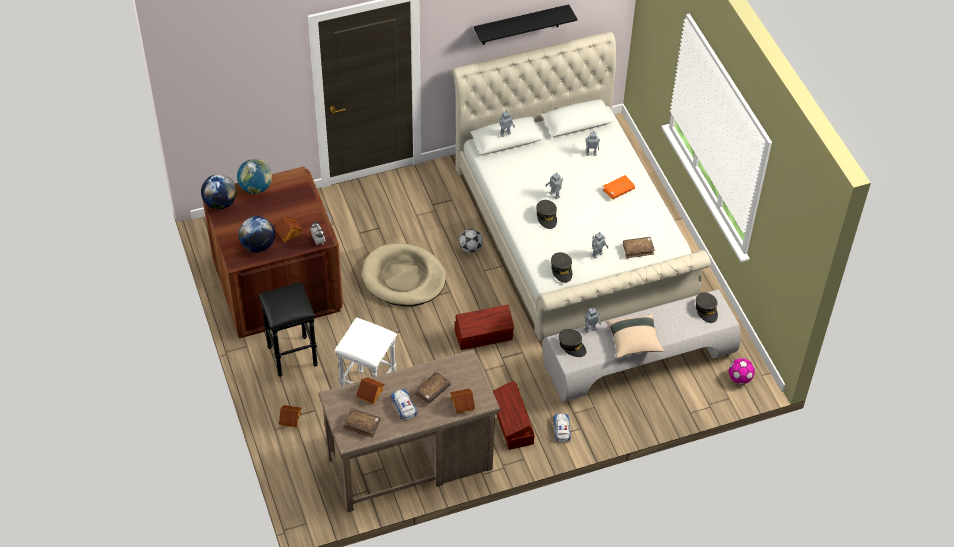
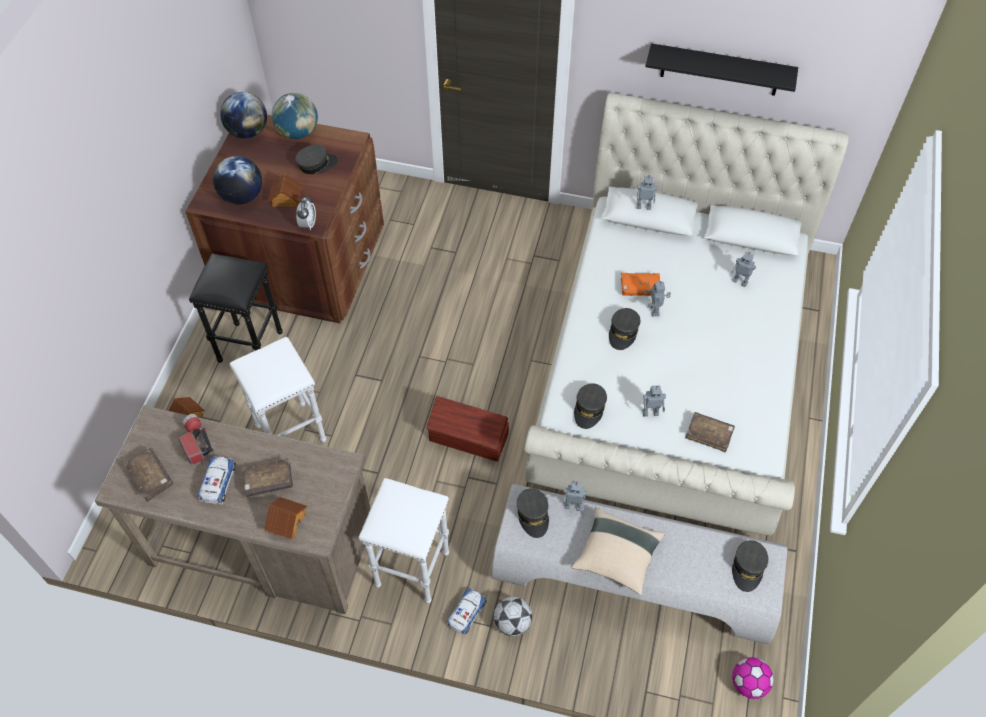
camera: 35 degrees right, 5 degrees up
toy house [356,377,385,404] -> flashlight [179,414,214,464]
beige dog bed [362,243,446,306] -> none
football [459,229,483,253] -> football moved to [494,597,532,636]
brown storage box [493,381,535,450] -> white stool [359,478,449,604]
orange book [603,175,635,199] -> orange book moved to [621,273,660,296]
none -> grey cap [295,144,338,174]

